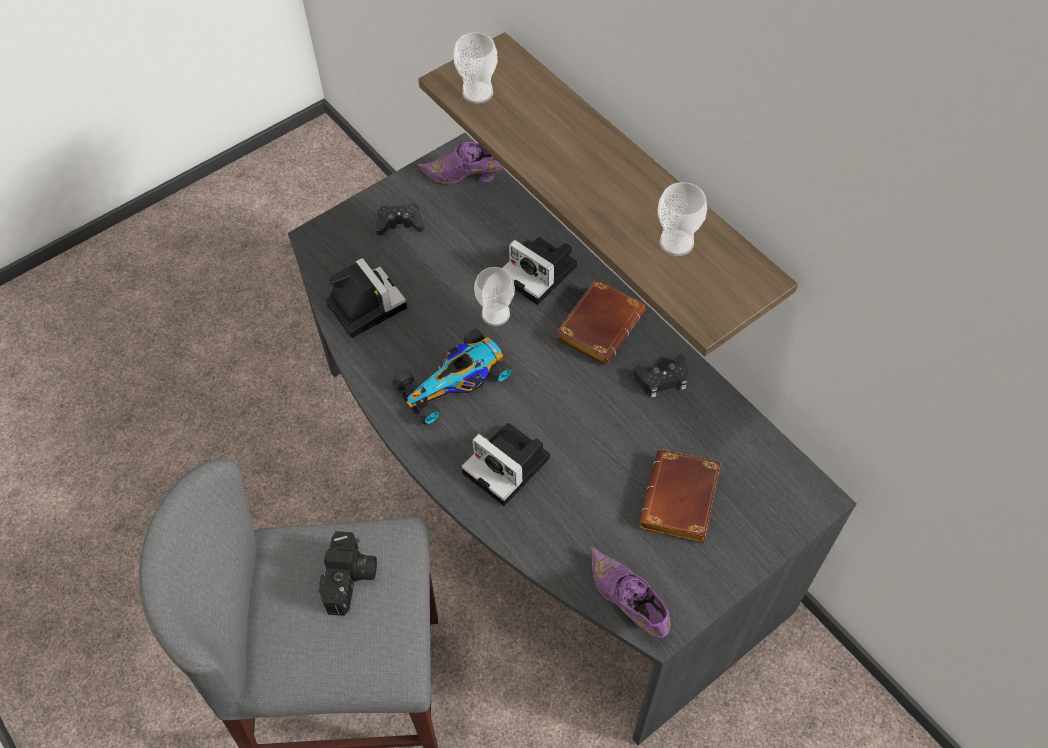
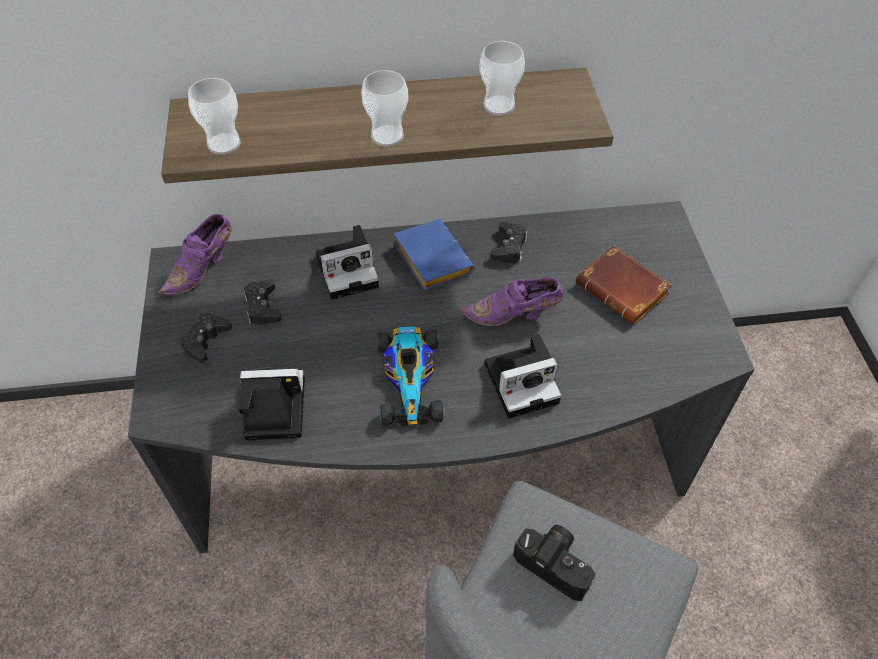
camera: 60 degrees left, 5 degrees down
cup [474,267,515,326] -> cup moved to [361,70,408,146]
brown book [556,279,646,365] -> blue book [393,219,475,290]
purple shoe [591,546,671,638] -> purple shoe moved to [459,277,563,326]
none -> black game controller [244,279,282,325]

